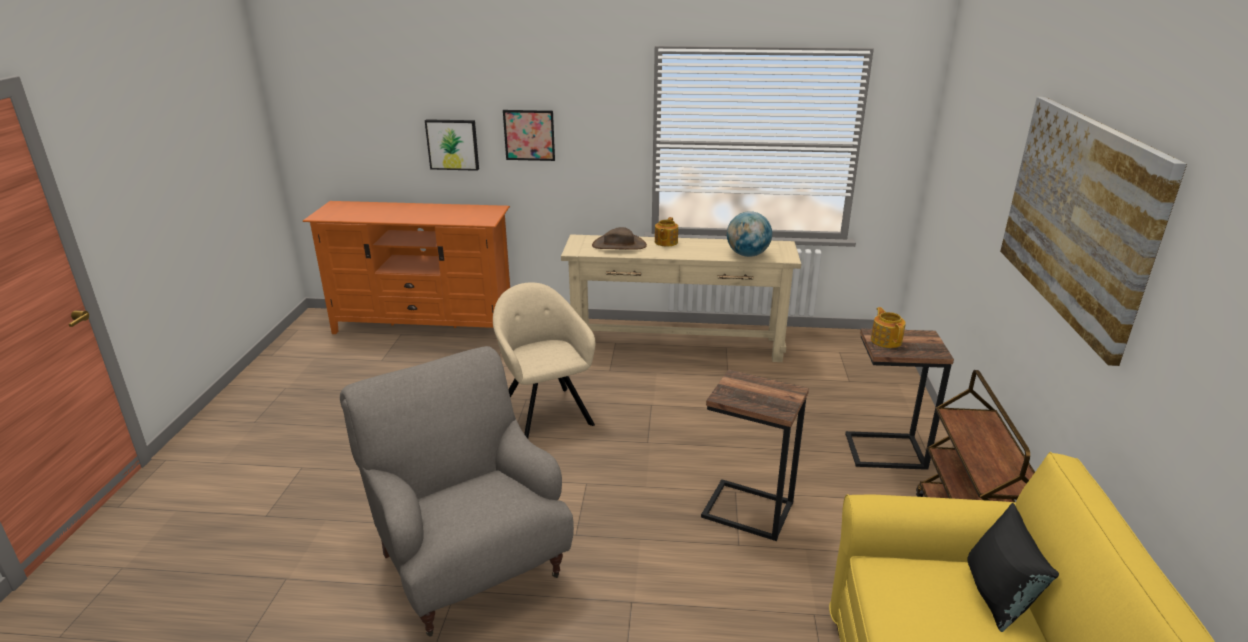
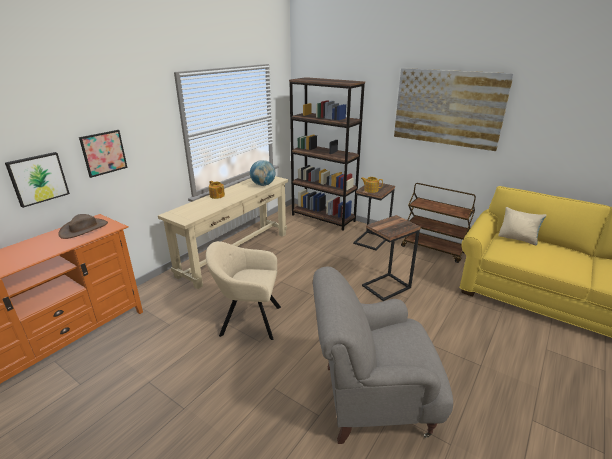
camera: 60 degrees left, 0 degrees up
brown hat [592,227,647,250] -> brown hat moved to [58,214,108,239]
black pillow [967,503,1059,632] -> beige pillow [498,207,546,245]
none -> brown bookcase [289,77,365,230]

